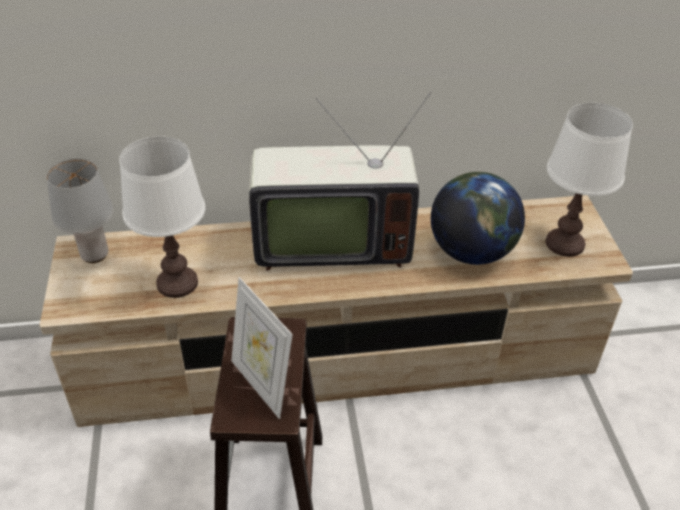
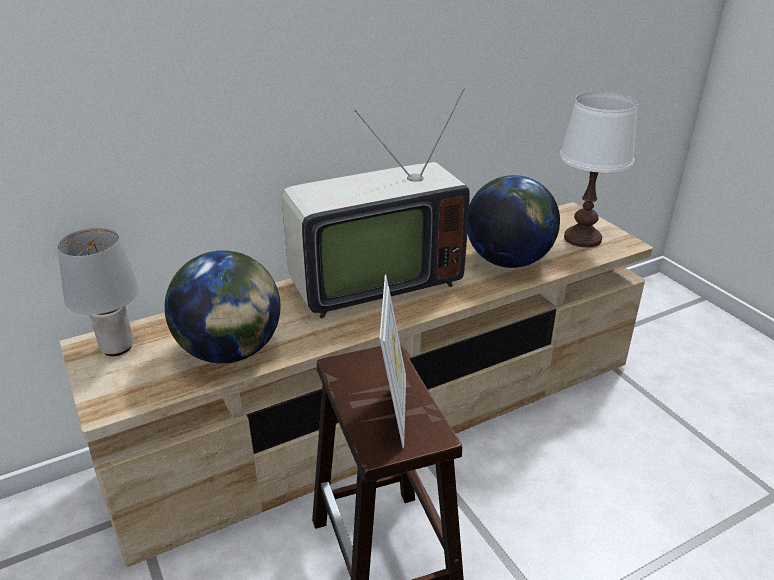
camera: 20 degrees left, 10 degrees down
white table lamp [119,136,206,298] -> globe [165,250,281,363]
picture frame [231,277,293,419] -> picture frame turned 120 degrees counterclockwise [379,275,406,448]

